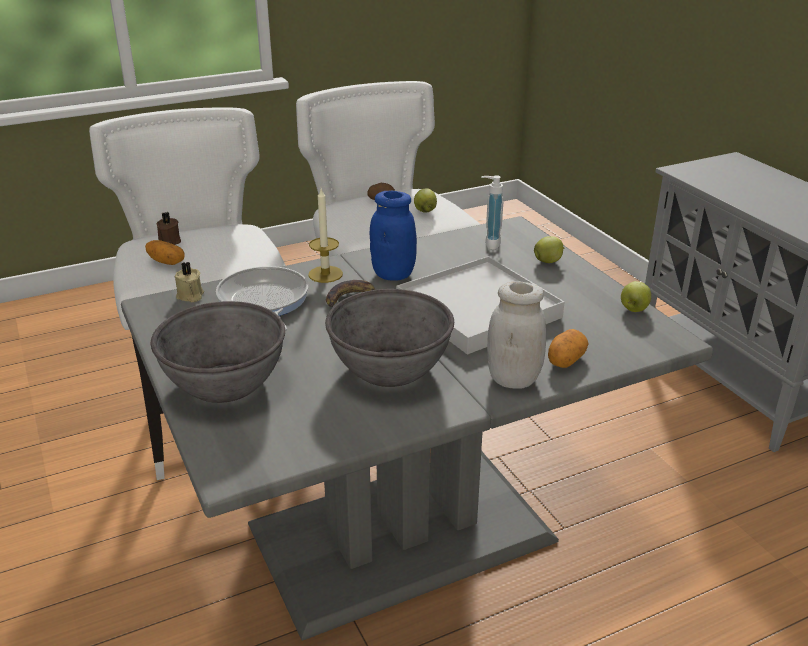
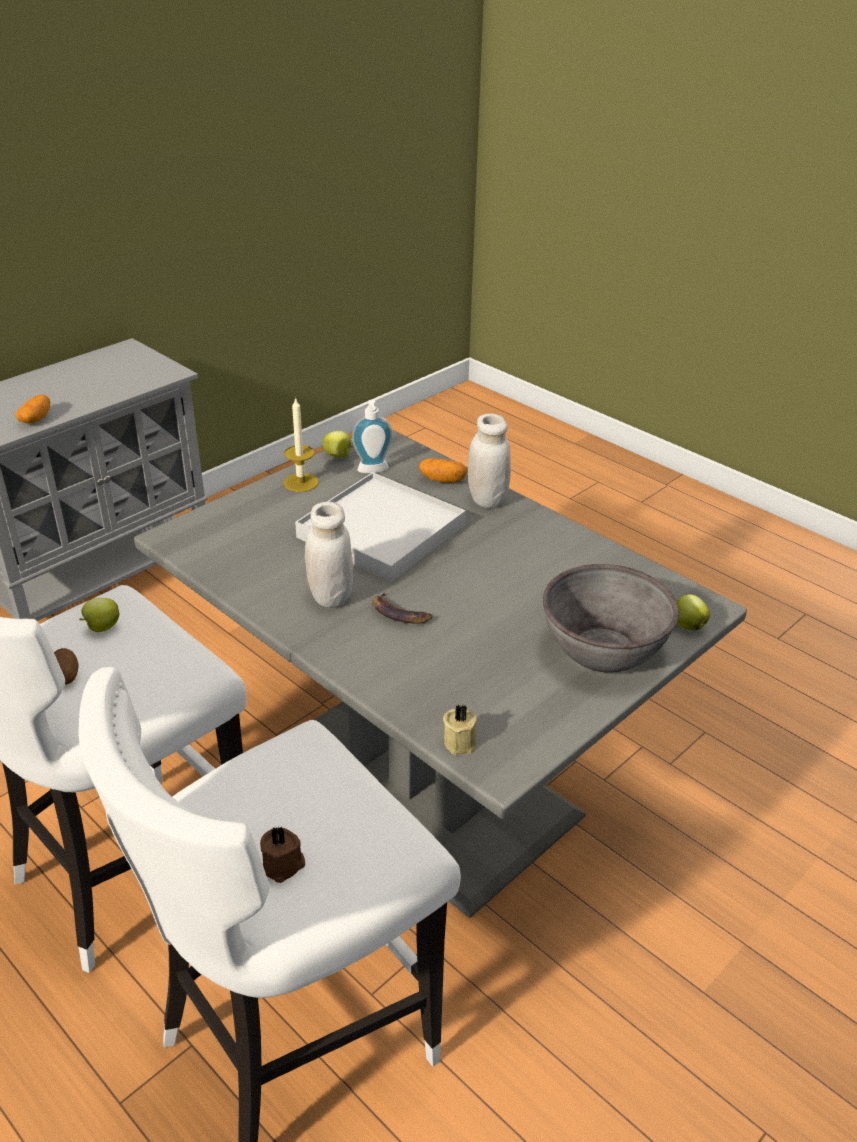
camera: 110 degrees left, 5 degrees up
potato [145,240,185,265] -> potato moved to [15,395,51,424]
frying pan [216,266,309,331] -> none
candle [308,189,343,283] -> candle moved to [283,397,319,492]
grey bowl [325,289,454,387] -> none
blue jar [370,191,417,281] -> white jar [305,502,353,608]
soap dispenser [481,175,504,250] -> soap dispenser moved to [352,400,393,474]
apple [534,236,565,263] -> apple moved to [677,594,710,630]

